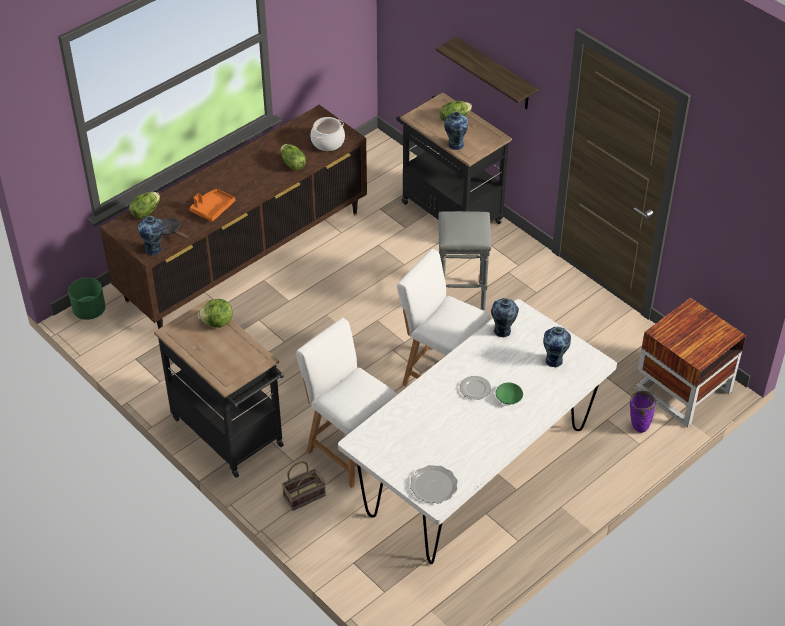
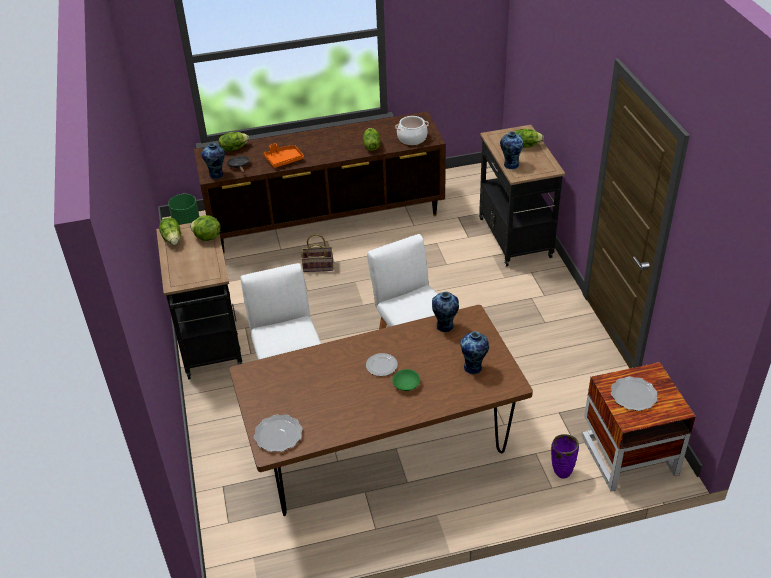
camera: 30 degrees right, 5 degrees down
basket [282,461,326,511] -> basket moved to [301,234,333,272]
white dining table [338,299,617,564] -> brown dining table [229,305,533,516]
shelf [436,37,538,109] -> none
grey stool [438,211,492,311] -> none
none -> lettuce [159,217,181,245]
none -> plate [611,376,657,411]

